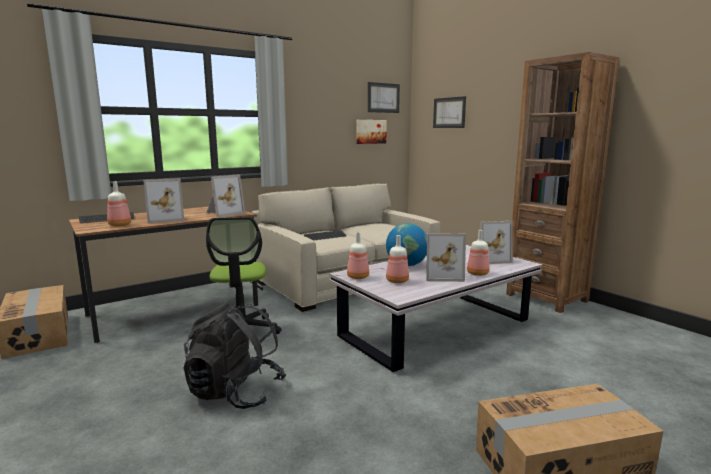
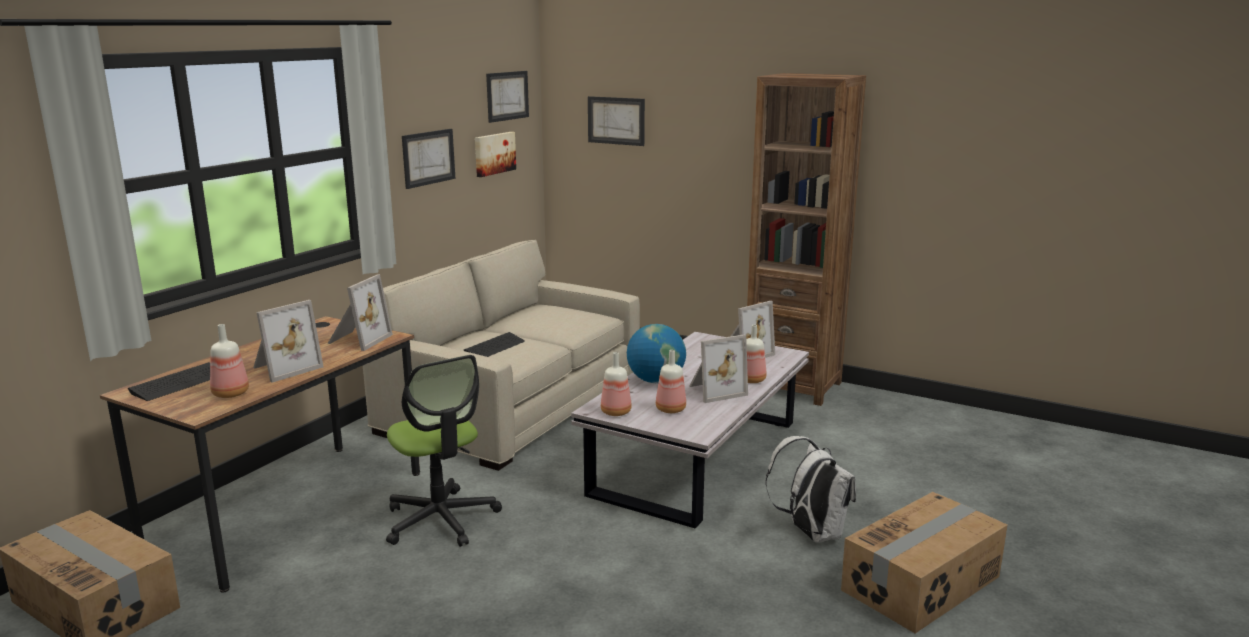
camera: 25 degrees left, 5 degrees up
black backpack [184,302,286,409] -> none
none -> picture [402,129,455,189]
none -> white backpack [765,436,856,543]

